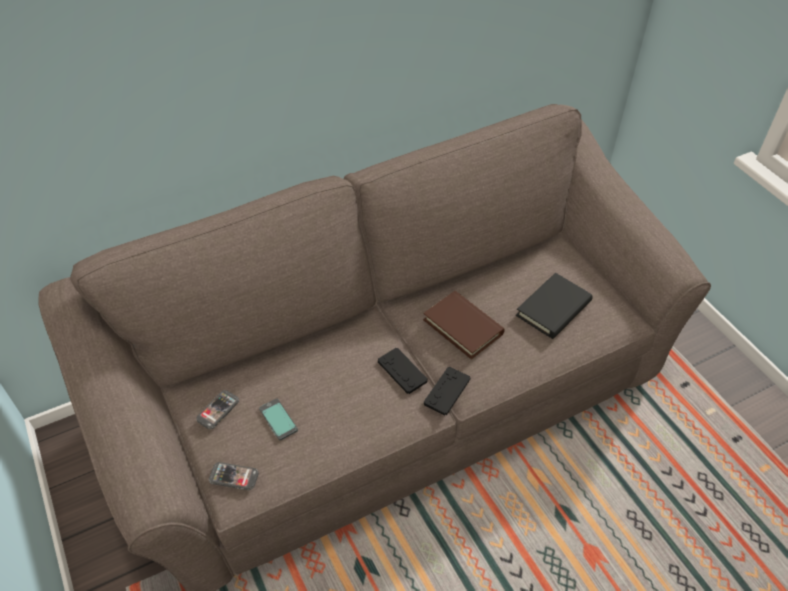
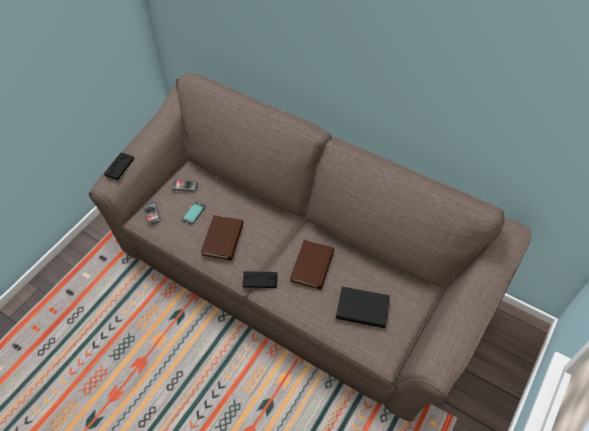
camera: 60 degrees right, 5 degrees up
black game controller [378,348,428,394] -> black game controller moved to [104,153,134,180]
none -> brown book [201,215,244,261]

